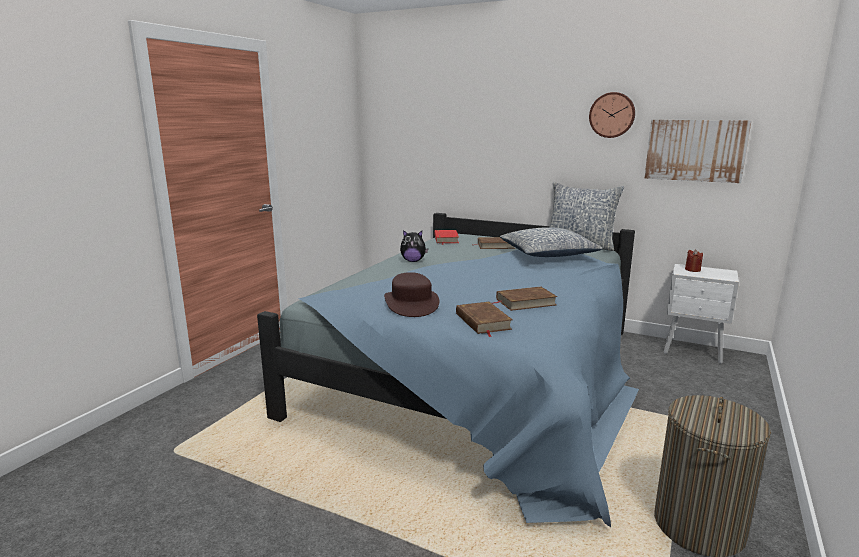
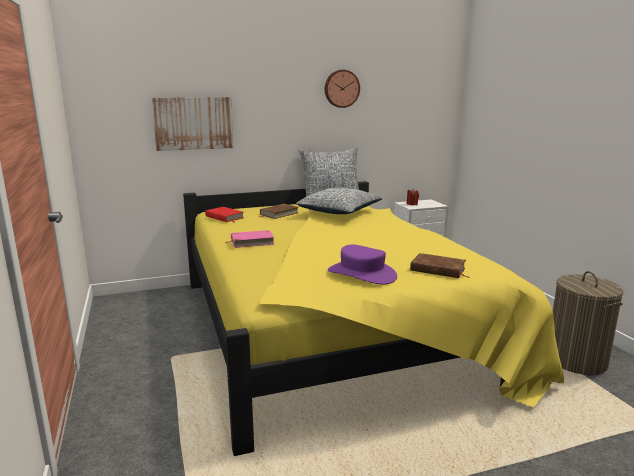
camera: 45 degrees left, 0 degrees up
blue bed [257,213,639,527] -> yellow bed [183,181,564,456]
brown hat [384,272,439,317] -> purple hat [328,244,397,285]
plush toy [400,230,428,262] -> pink book [225,230,275,248]
brown book [492,287,557,311] -> none
picture [645,120,752,183] -> picture moved to [152,97,234,151]

